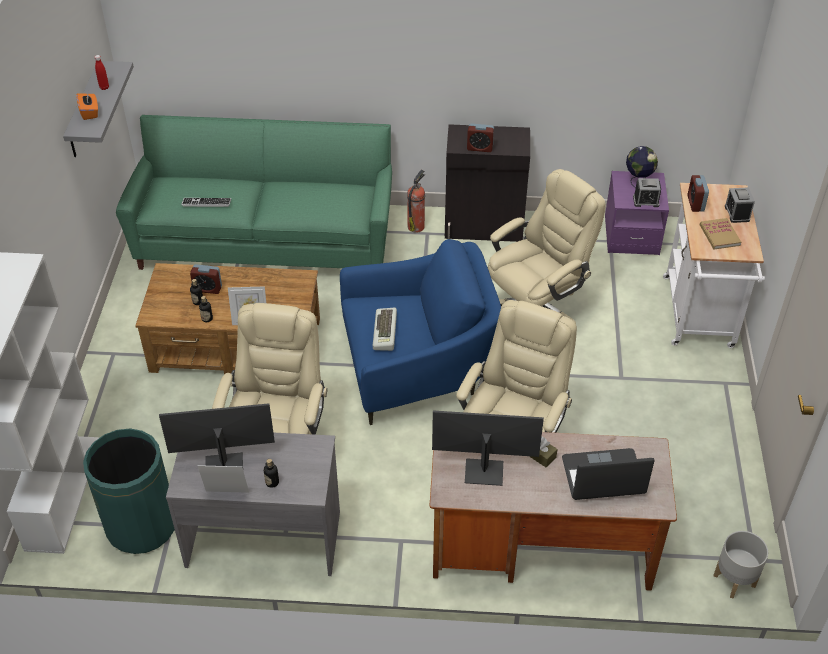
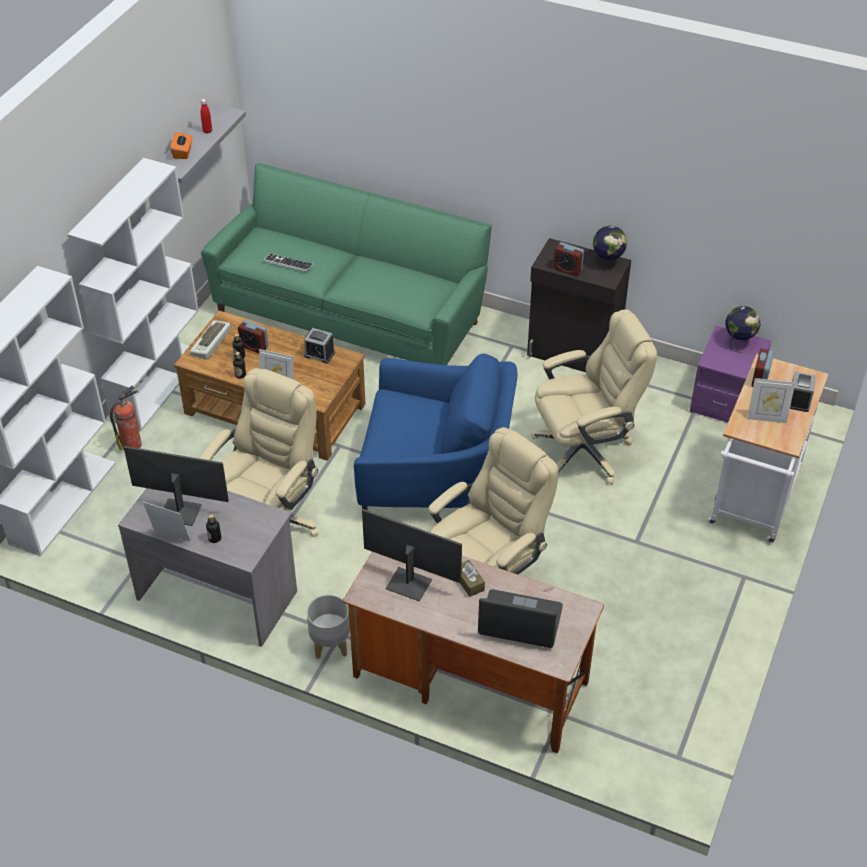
camera: 20 degrees right, 0 degrees up
green trash can [83,429,175,554] -> none
keyboard [373,308,397,351] -> keyboard moved to [190,320,231,360]
fire extinguisher [407,170,425,233] -> fire extinguisher moved to [110,386,142,450]
alarm clock [633,178,661,207] -> alarm clock moved to [304,328,335,364]
book [700,218,741,249] -> picture frame [747,378,795,423]
grey planter [714,531,768,598] -> grey planter moved to [307,594,350,659]
none -> white bookcase [67,158,199,432]
none -> globe [593,225,627,272]

